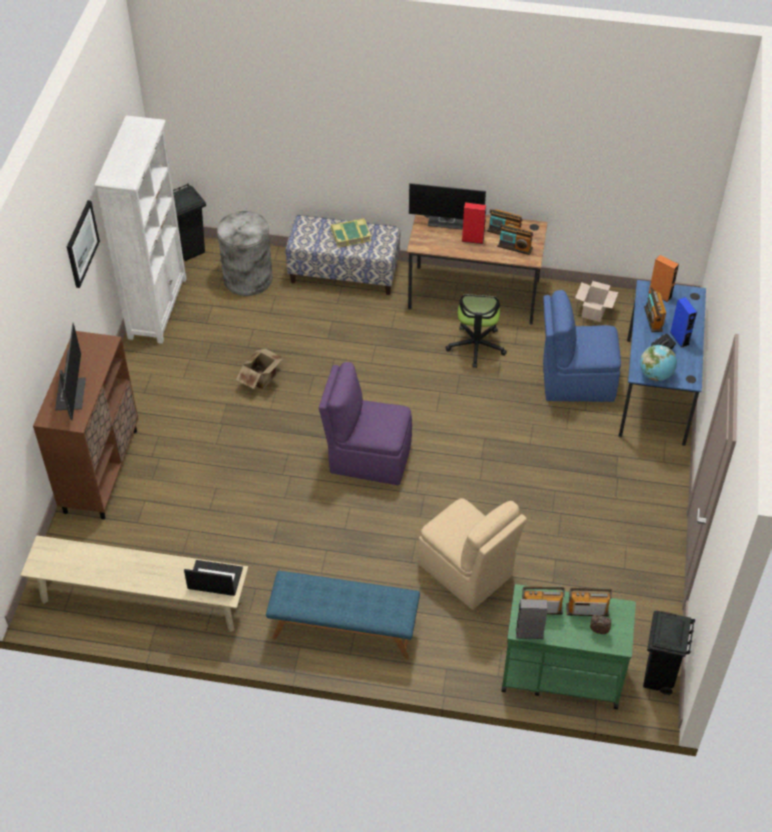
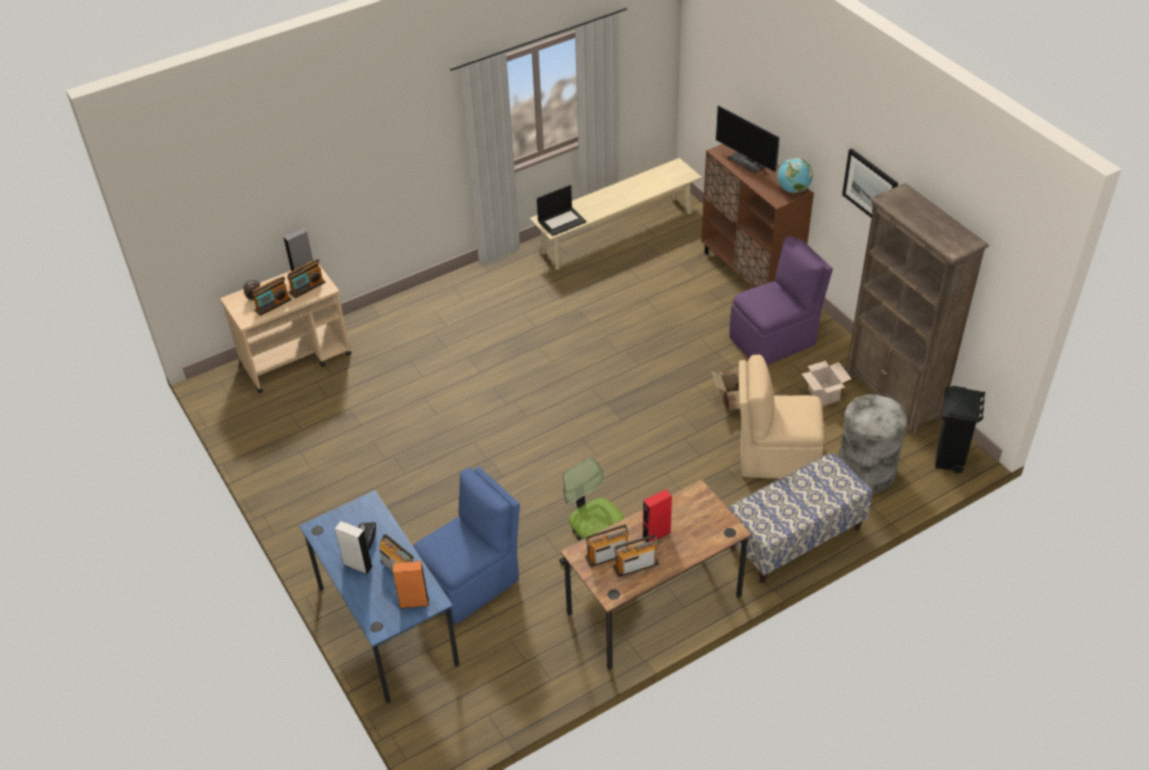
camera: 140 degrees right, 5 degrees down
white bookcase [95,115,187,344] -> brown bookcase [845,183,989,435]
blue bench [266,571,420,660] -> none
purple chair [319,362,412,485] -> purple chair moved to [729,236,833,365]
book [331,218,371,248] -> none
monitor [409,183,486,230] -> none
beige chair [418,498,527,609] -> beige chair moved to [739,355,824,479]
green cart [502,584,636,709] -> beige cart [221,264,351,393]
cardboard box [575,281,618,322] -> cardboard box moved to [802,361,851,405]
globe [640,345,677,381] -> globe moved to [777,158,813,193]
black trash can [643,611,695,695] -> none
blue speaker [670,297,697,348] -> white speaker [335,521,373,574]

